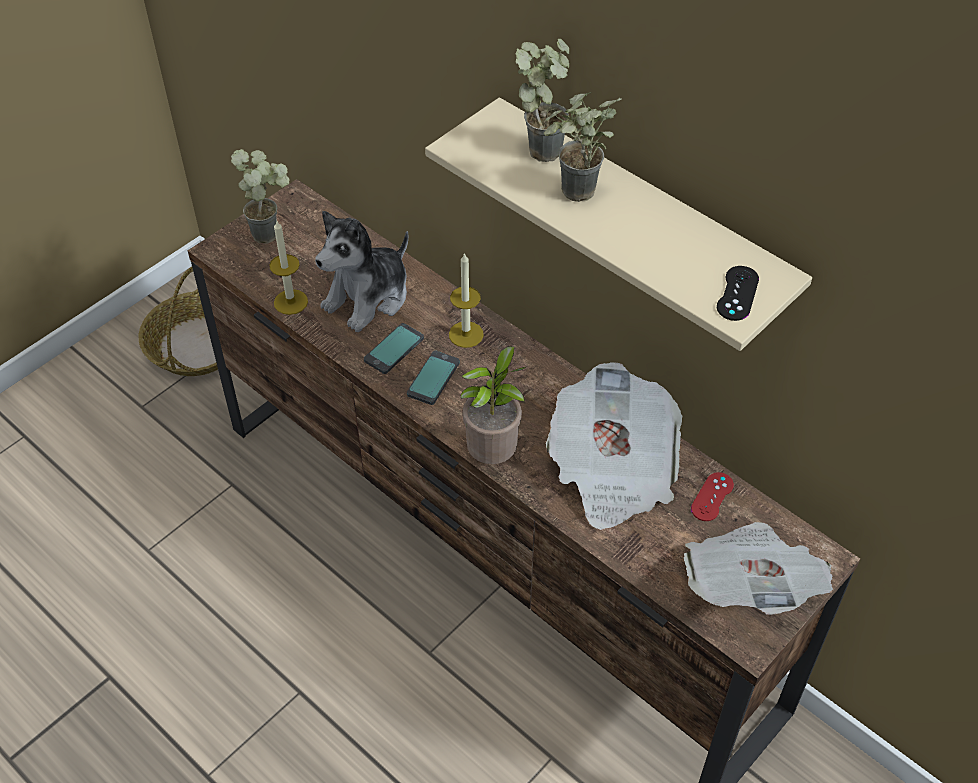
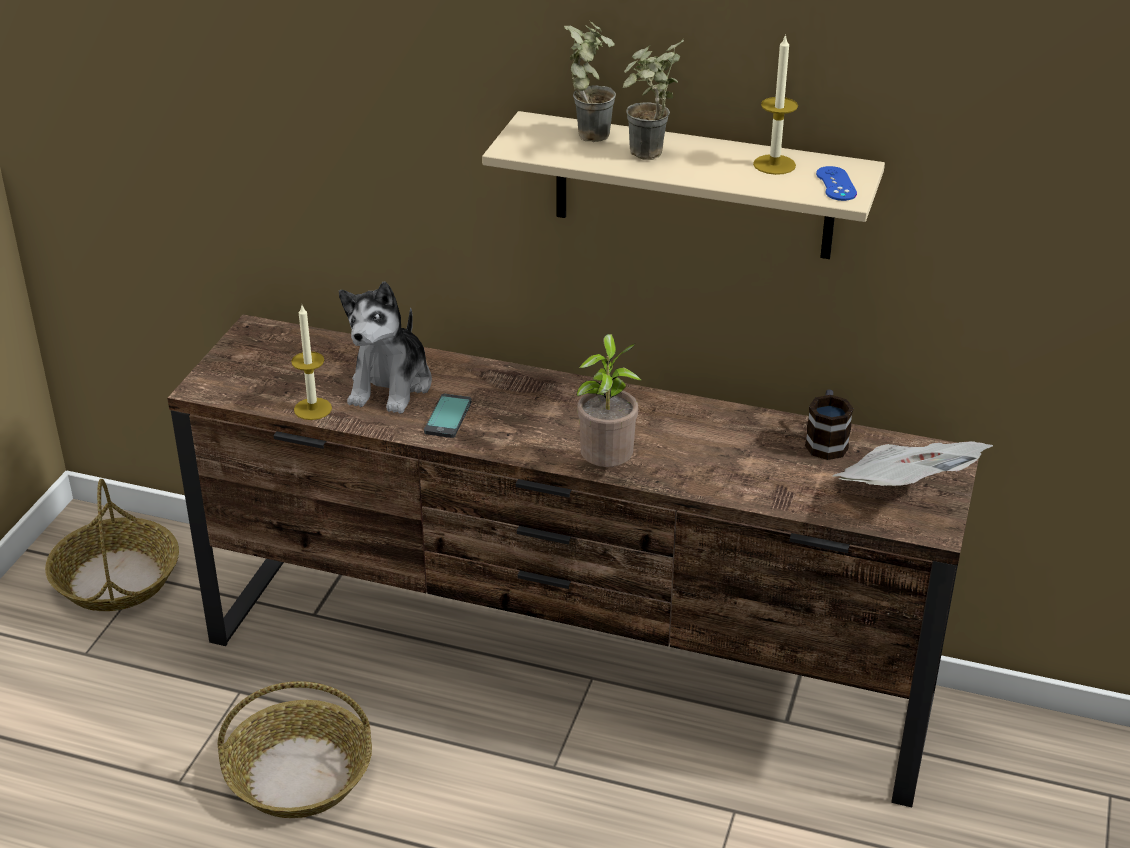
camera: 25 degrees left, 15 degrees down
potted plant [231,149,290,243] -> none
phone [407,351,460,405] -> none
candle [449,253,484,348] -> candle moved to [753,34,798,175]
newspaper [546,362,682,530] -> none
red game controller [691,472,734,521] -> mug [805,389,854,460]
black game controller [717,266,759,321] -> blue game controller [816,166,857,201]
none -> basket [218,681,372,818]

